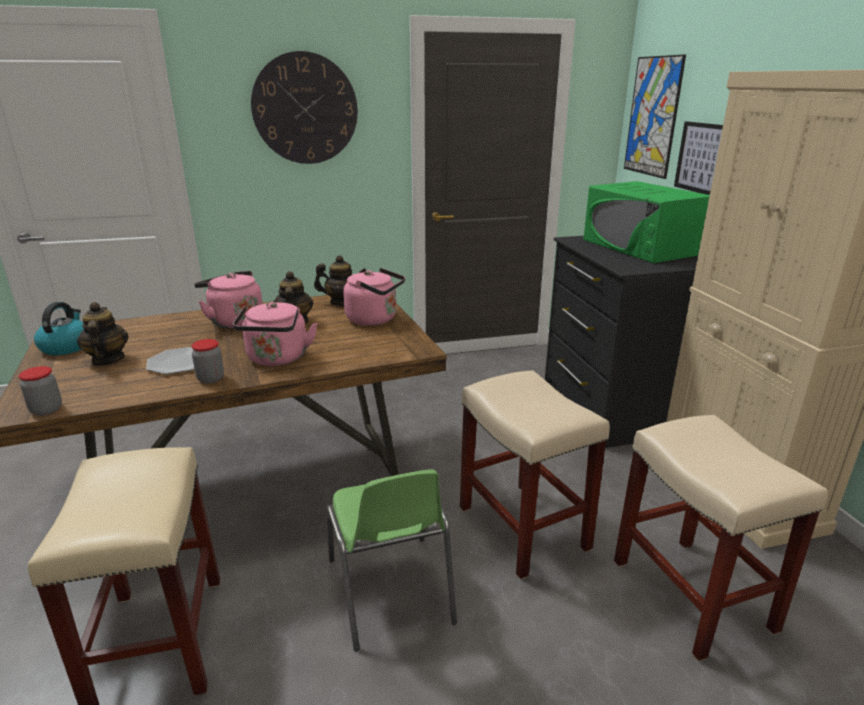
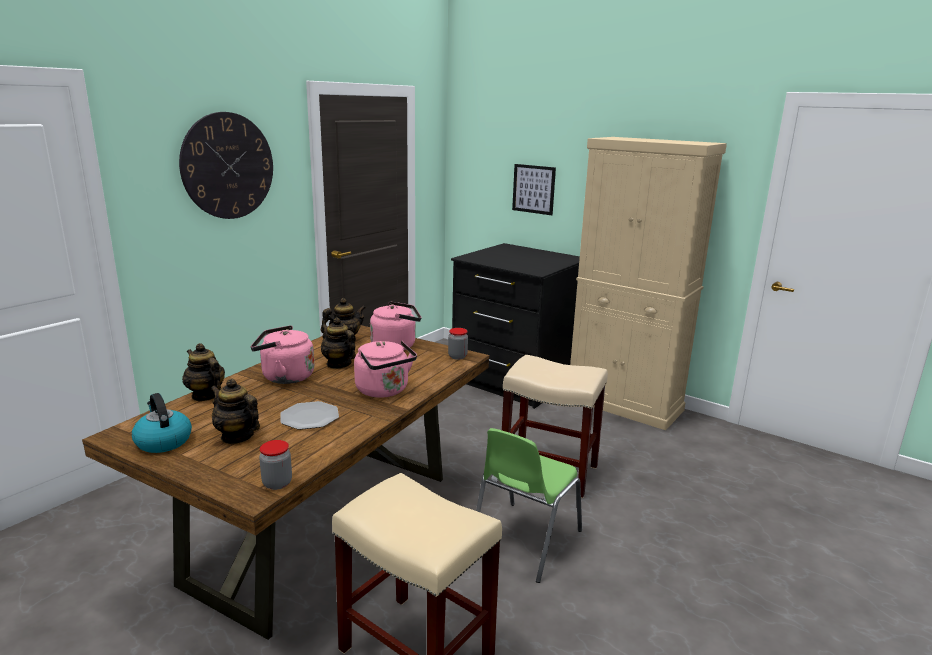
camera: 40 degrees left, 5 degrees down
jar [191,339,224,384] -> jar moved to [448,328,468,360]
green chair [327,469,457,652] -> green chair turned 90 degrees clockwise [476,428,582,583]
green microwave [583,181,710,263] -> none
beige stool [614,415,828,662] -> none
picture [624,54,686,179] -> none
none -> teapot [182,343,225,401]

